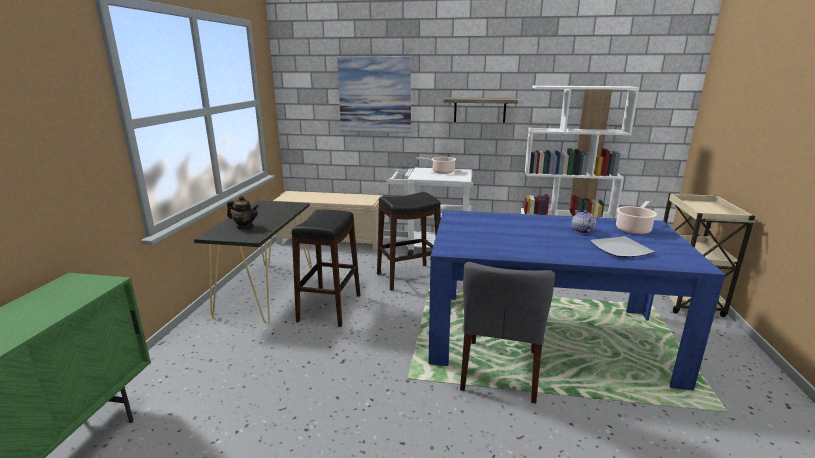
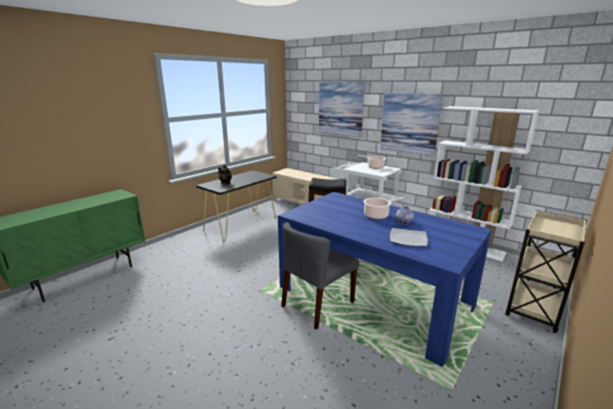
camera: 30 degrees right, 0 degrees up
black stool [292,210,360,327] -> none
shelf [444,97,518,123] -> picture [380,93,443,156]
cooking pot [616,201,657,234] -> cooking pot moved to [363,197,404,219]

